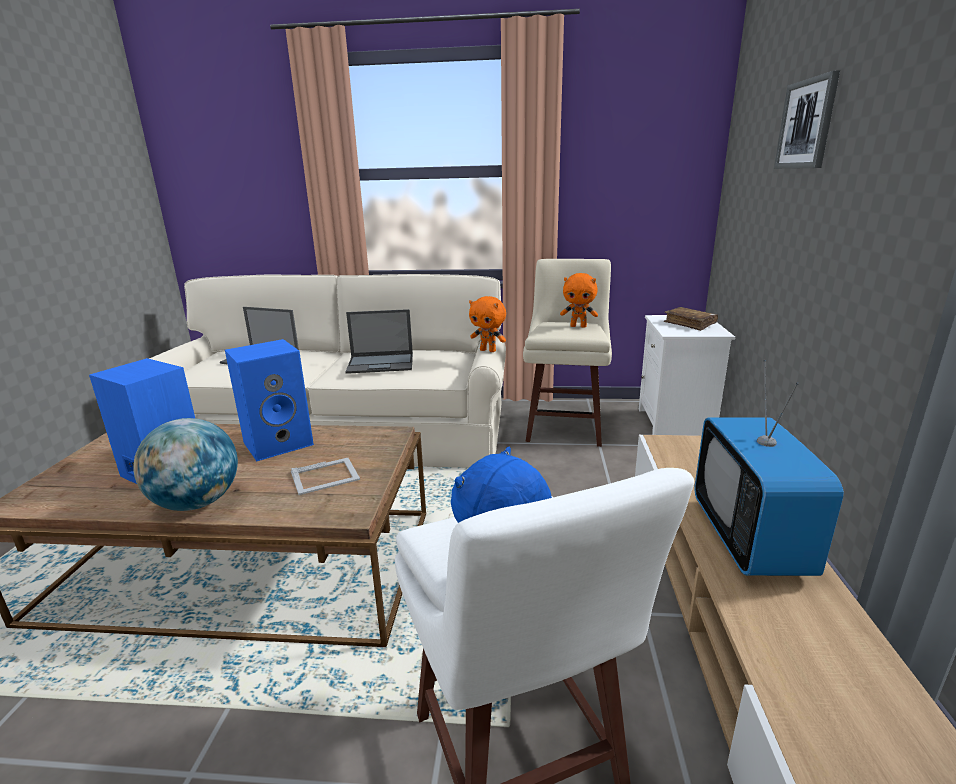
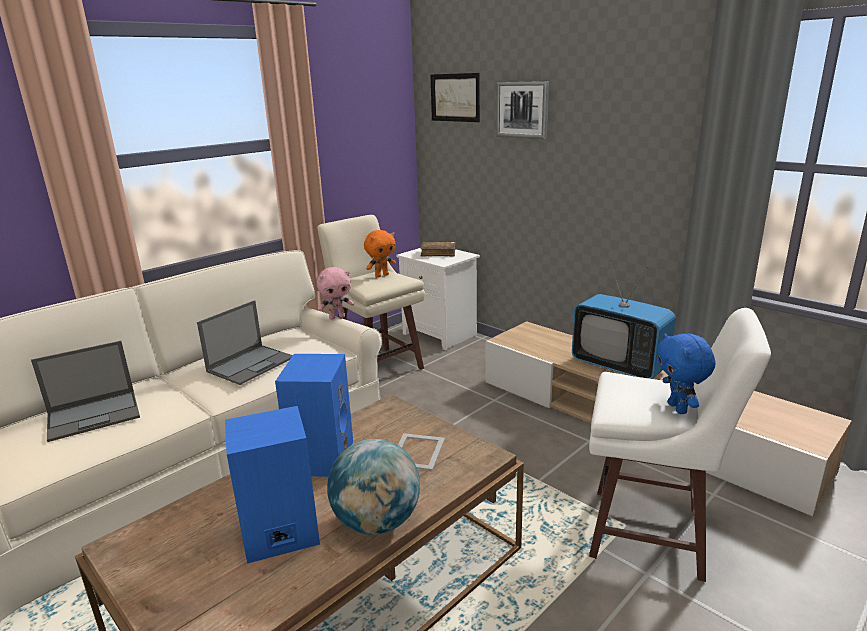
camera: 50 degrees left, 0 degrees up
orange plush toy [469,296,506,352] -> pink plush toy [317,267,354,320]
none -> picture [430,73,480,122]

